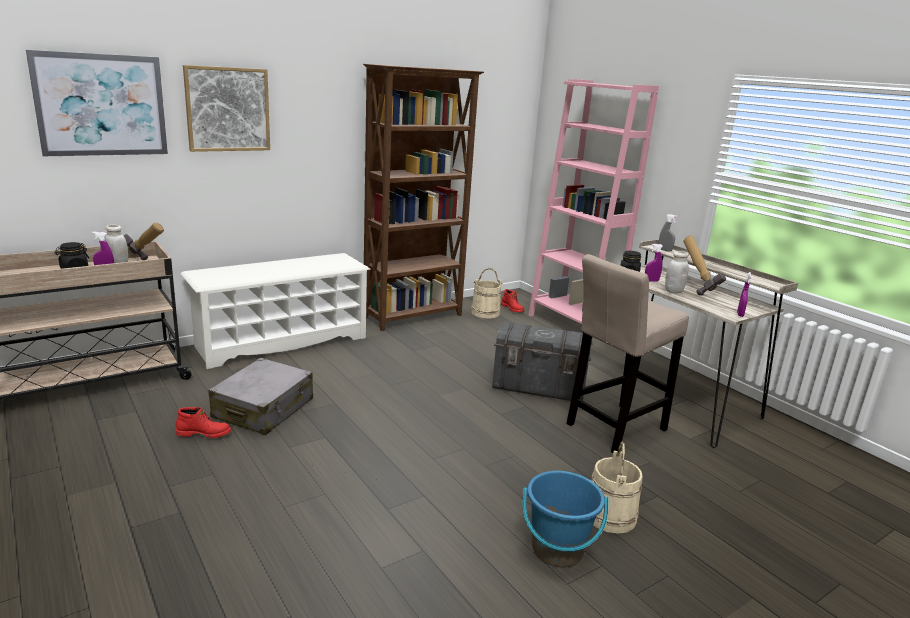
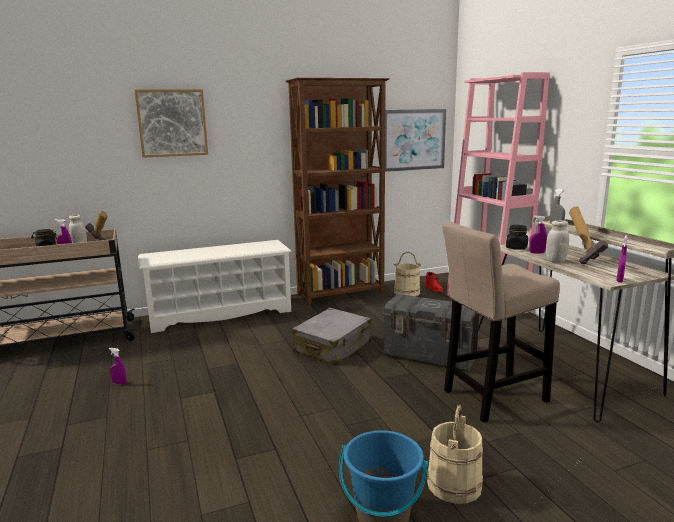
camera: 15 degrees right, 5 degrees down
picture [26,50,168,156] -> picture moved to [385,109,446,172]
red boot [176,407,231,438] -> purple spray bottle [109,348,127,385]
grey suitcase [208,358,313,435] -> grey suitcase moved to [292,308,372,366]

